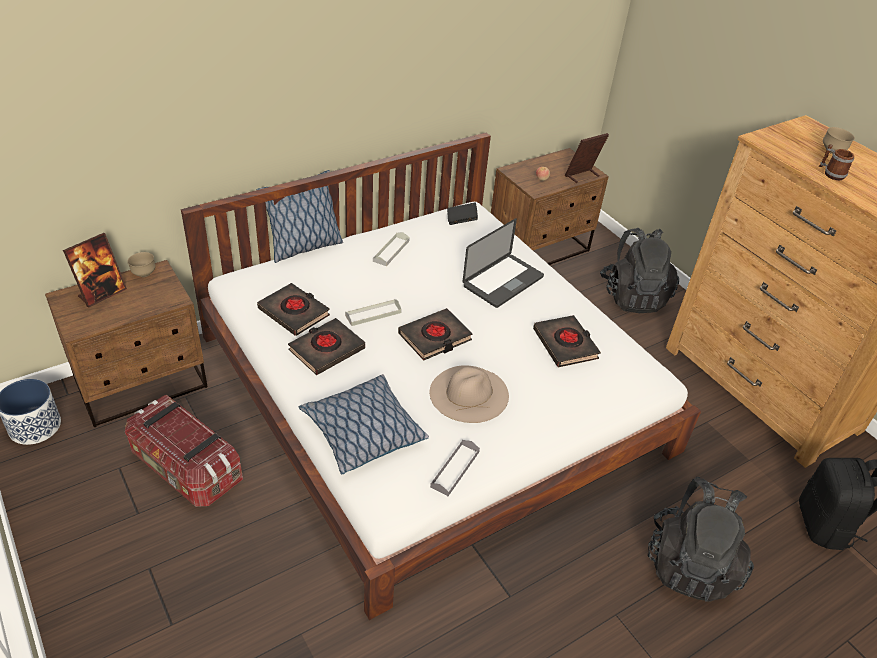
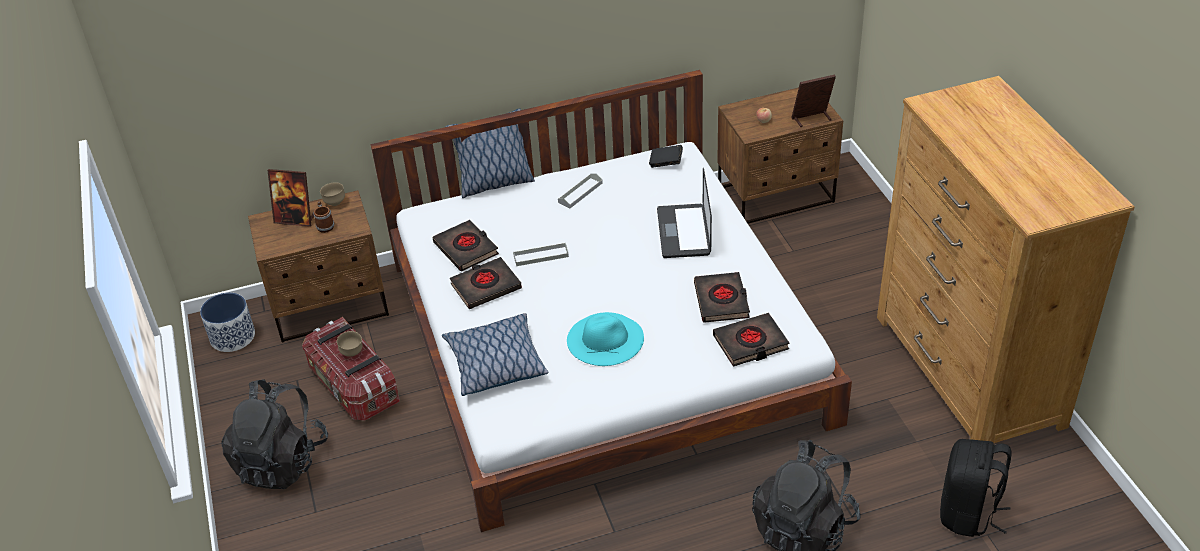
camera: 20 degrees right, 0 degrees up
picture frame [63,233,127,308] -> picture frame turned 45 degrees clockwise [268,169,314,227]
black book [398,308,472,361] -> black book moved to [713,313,789,367]
beige hat [430,365,509,423] -> turquoise hat [567,312,644,366]
grey tray [430,440,480,496] -> none
laptop [463,218,544,308] -> laptop turned 120 degrees clockwise [657,168,712,258]
black backpack [600,228,679,313] -> black backpack moved to [221,379,328,489]
mug [819,144,854,180] -> mug moved to [314,201,334,233]
brown bowl [823,127,855,154] -> brown bowl moved to [337,331,363,357]

